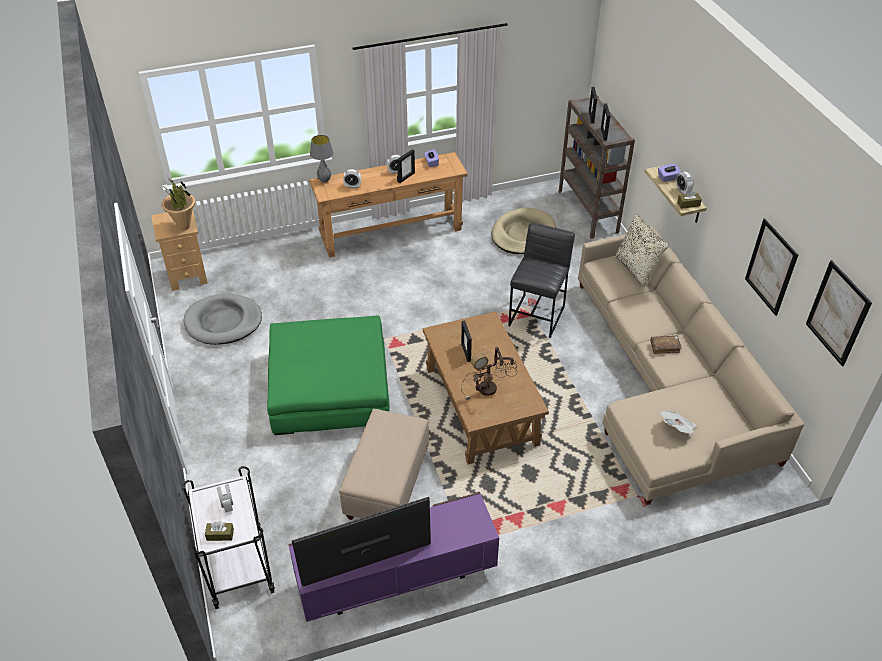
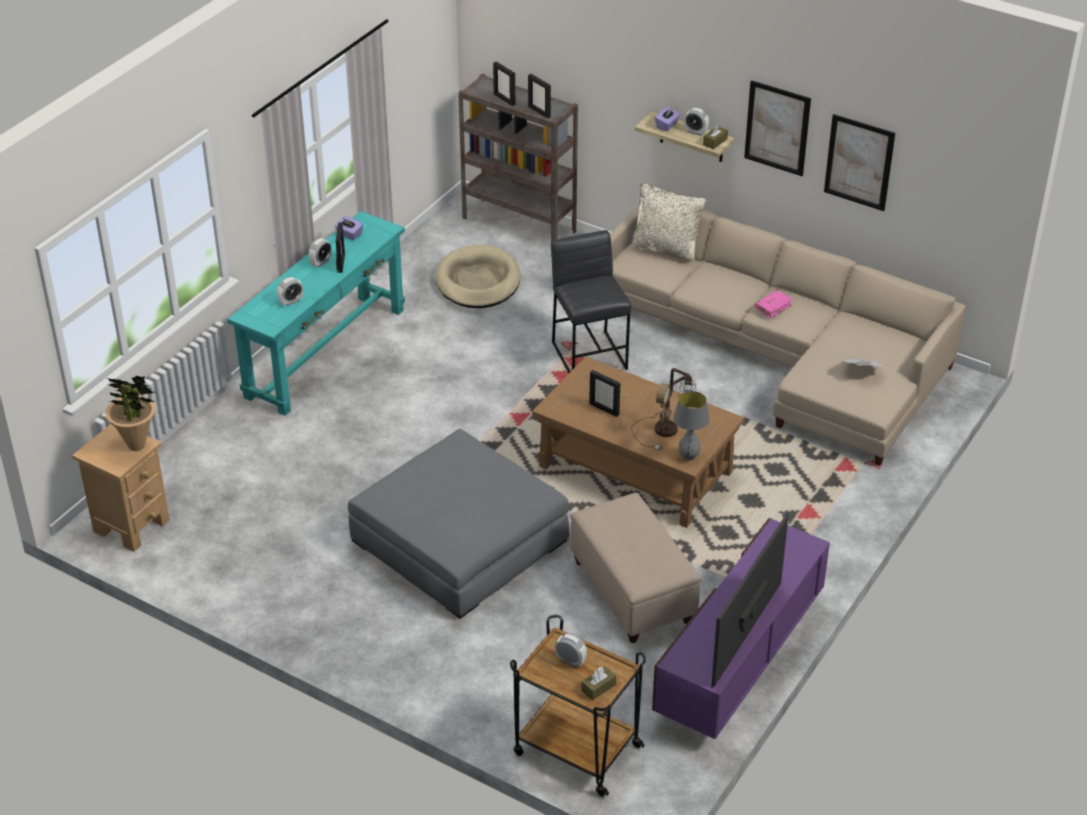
camera: 40 degrees left, 5 degrees down
white cart [182,466,275,609] -> brown cart [510,615,646,796]
grey dog bed [184,294,262,345] -> none
green ottoman [267,316,390,435] -> grey ottoman [348,429,570,619]
brown console table [309,152,468,258] -> turquoise console table [227,211,405,416]
grey table lamp [310,135,334,183] -> grey table lamp moved to [673,391,710,461]
brown book [650,335,682,354] -> pink book [755,290,793,319]
picture [806,260,872,366] -> picture moved to [744,80,811,176]

